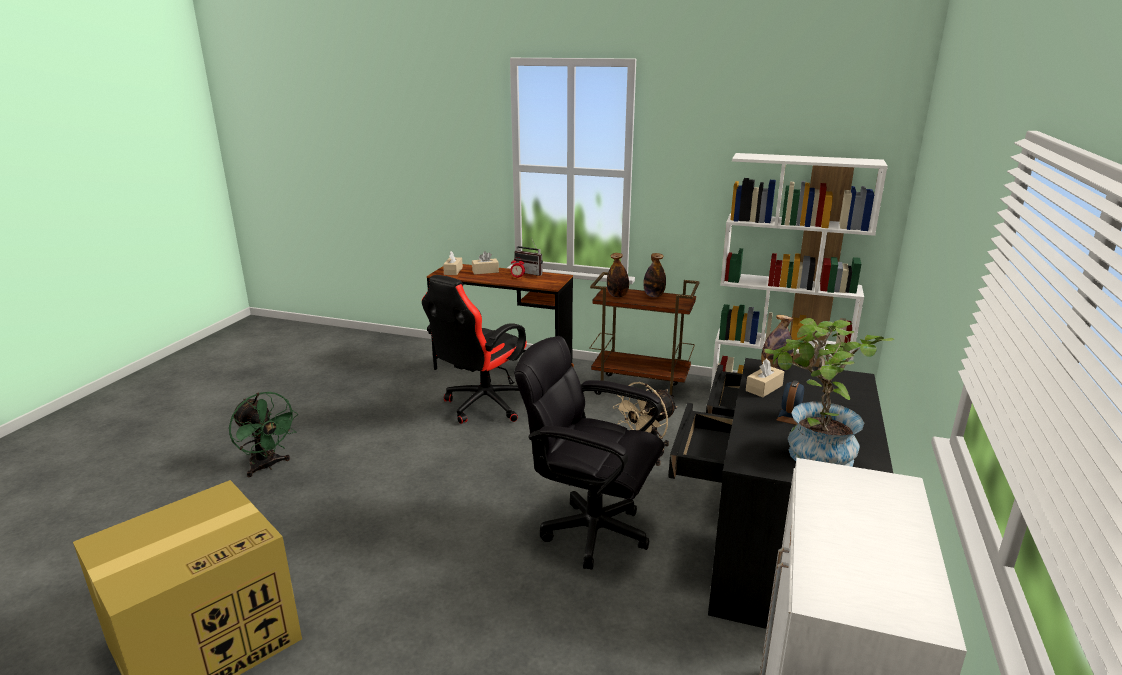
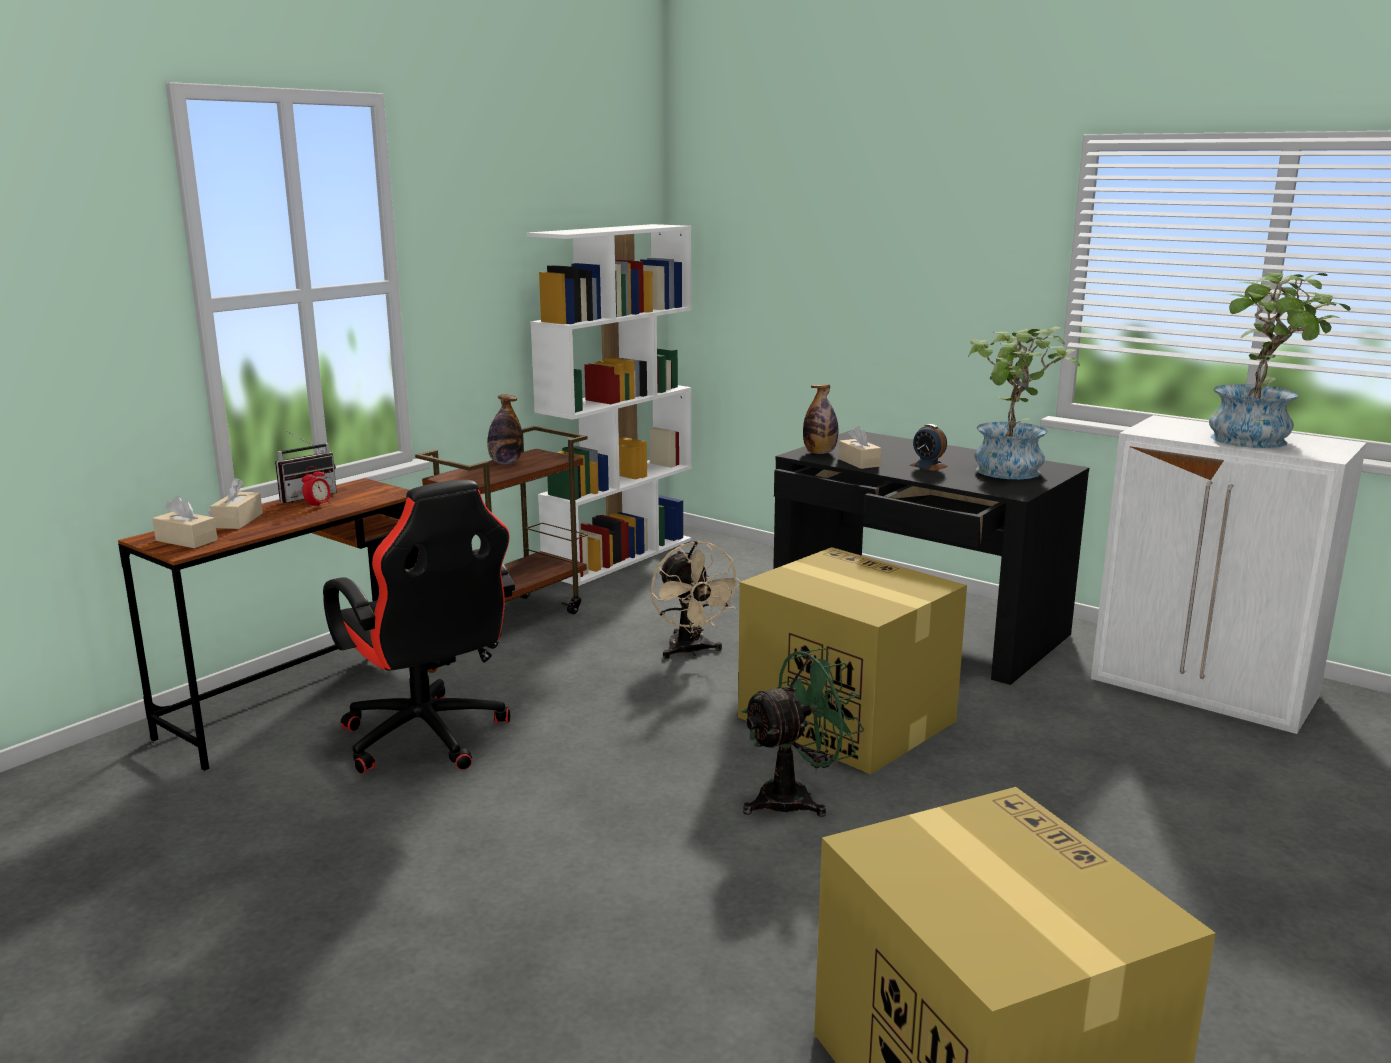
camera: 70 degrees left, 5 degrees down
green fan [229,392,298,477] -> green fan moved to [742,648,864,817]
black office chair [514,336,664,570] -> cardboard box [738,547,967,774]
bottle [607,253,629,297] -> none
none -> potted plant [1209,273,1351,448]

